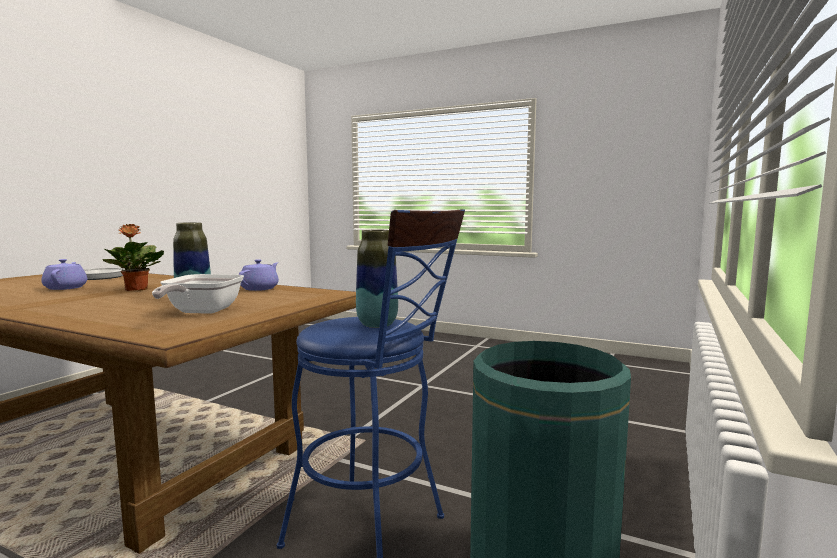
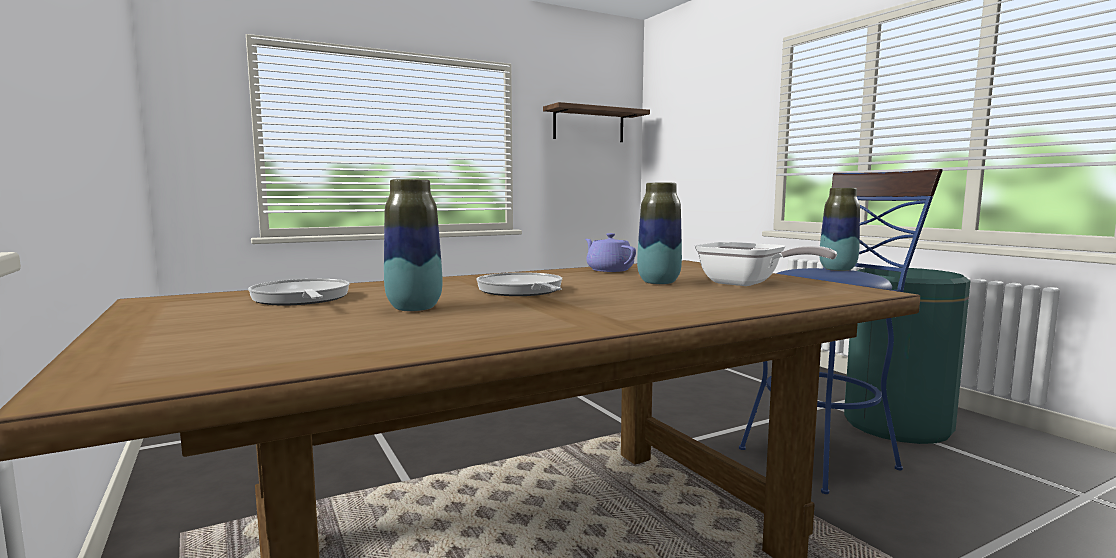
camera: 55 degrees left, 0 degrees up
purple teapot [41,259,87,290] -> vase [384,179,442,311]
potted plant [103,224,164,291] -> frying pan [476,272,562,296]
none -> shelf [543,102,650,142]

